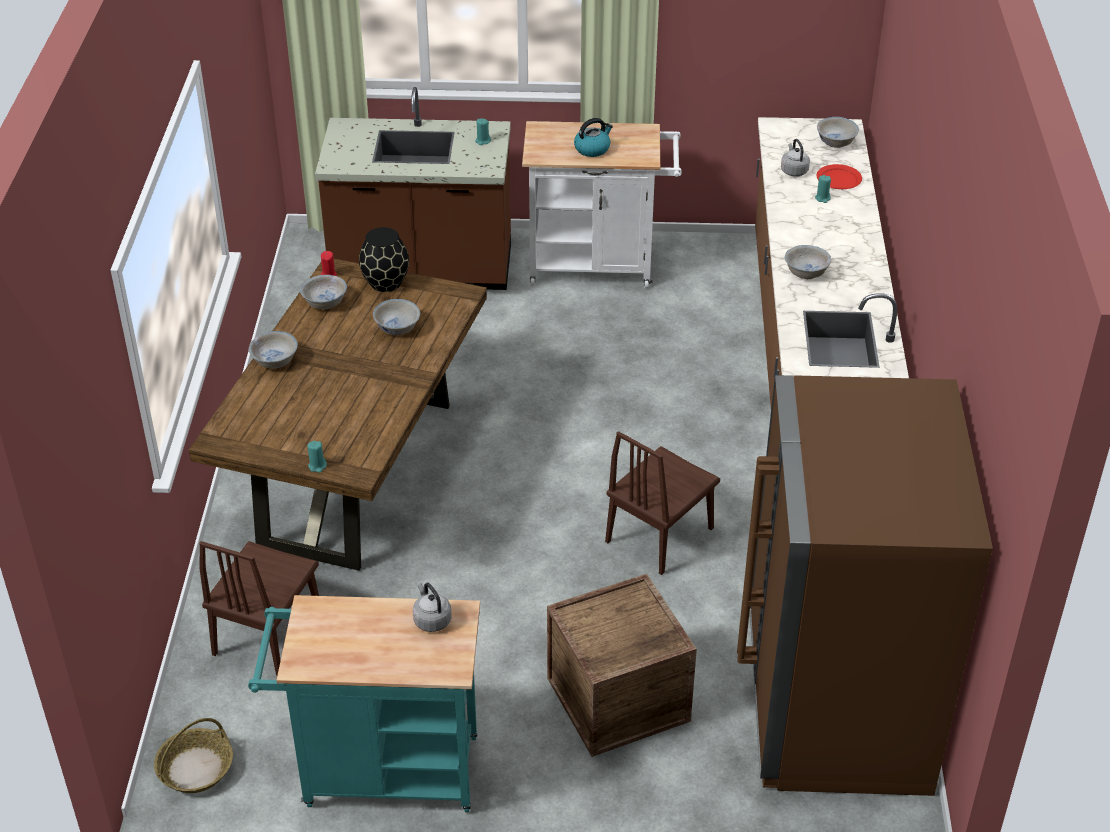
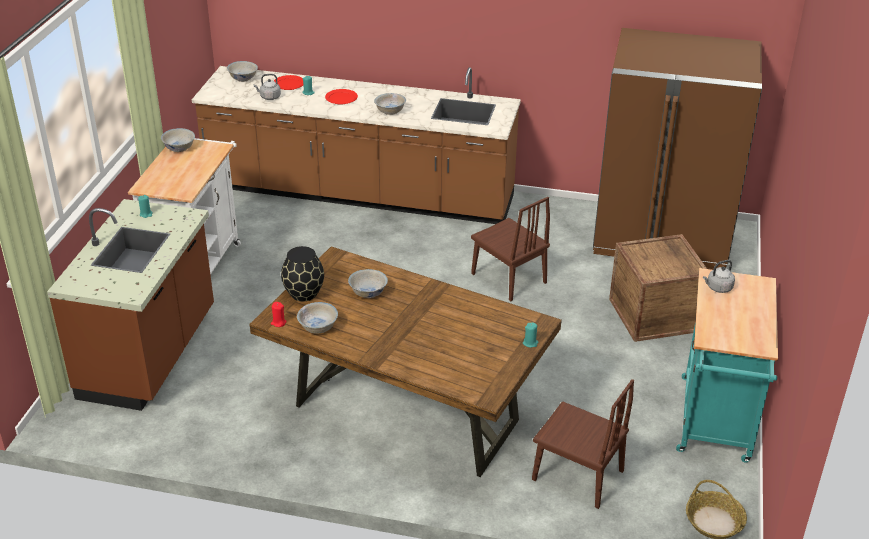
camera: 80 degrees left, 5 degrees down
white bowl [249,331,298,368] -> white bowl moved to [161,128,195,152]
kettle [574,118,613,157] -> none
none -> red plate [325,89,358,104]

